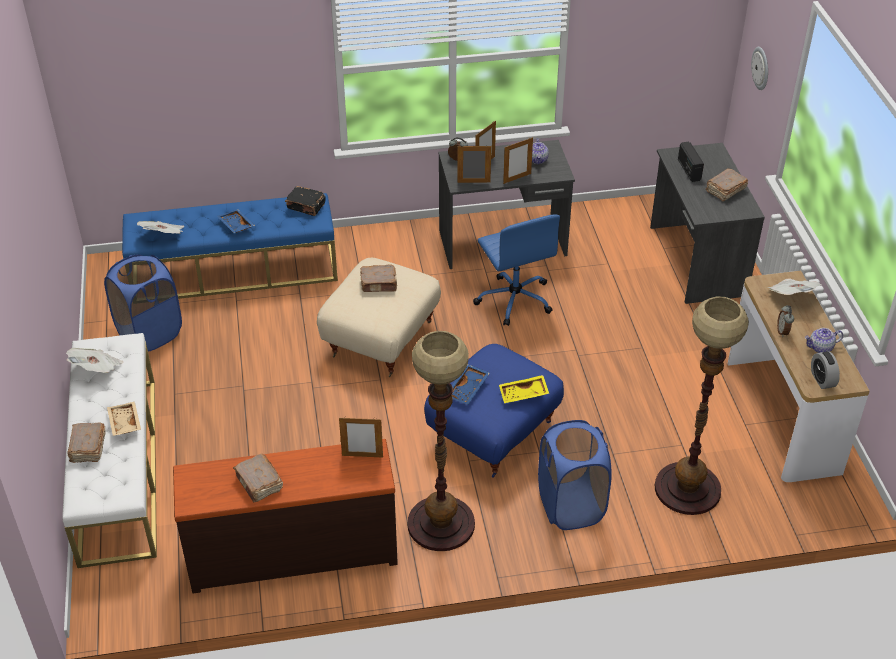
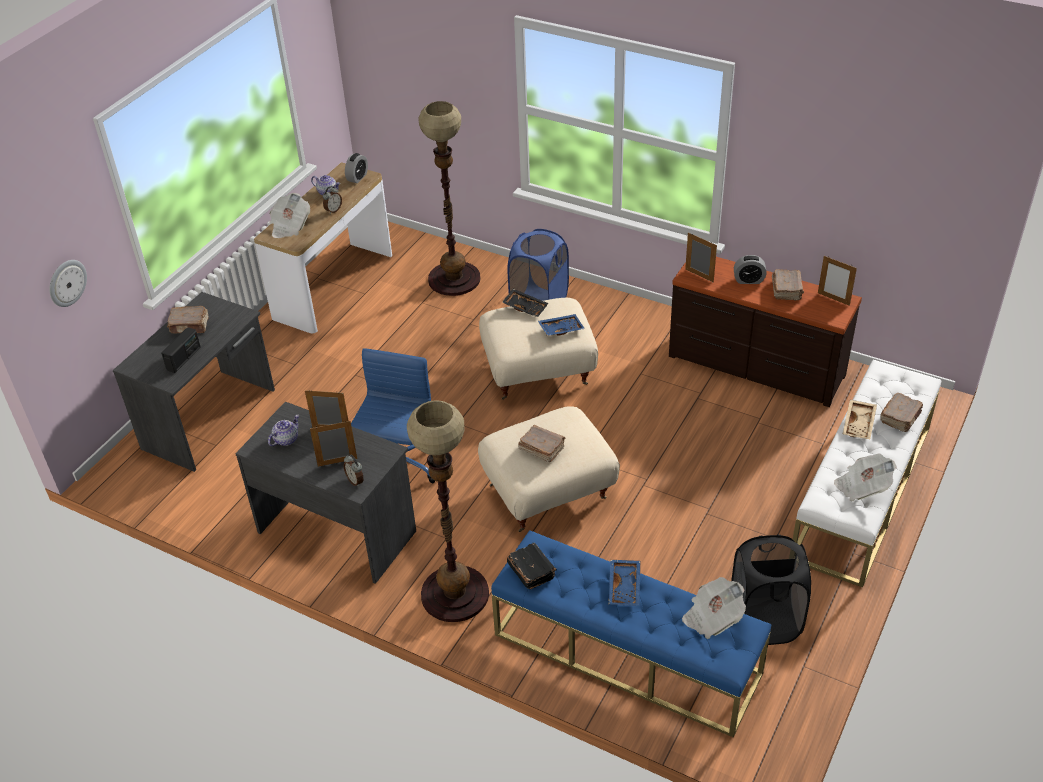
camera: 140 degrees left, 0 degrees up
blue laundry basket [104,254,182,352] -> black laundry basket [731,535,811,645]
floor lamp [407,331,475,551] -> floor lamp moved to [407,400,489,622]
blue ottoman [424,344,564,478] -> beige ottoman [479,298,598,400]
picture frame [457,146,491,183] -> picture frame moved to [818,256,857,306]
yellow tray [499,375,549,403] -> black tray [502,289,549,318]
none -> alarm clock [734,255,767,284]

